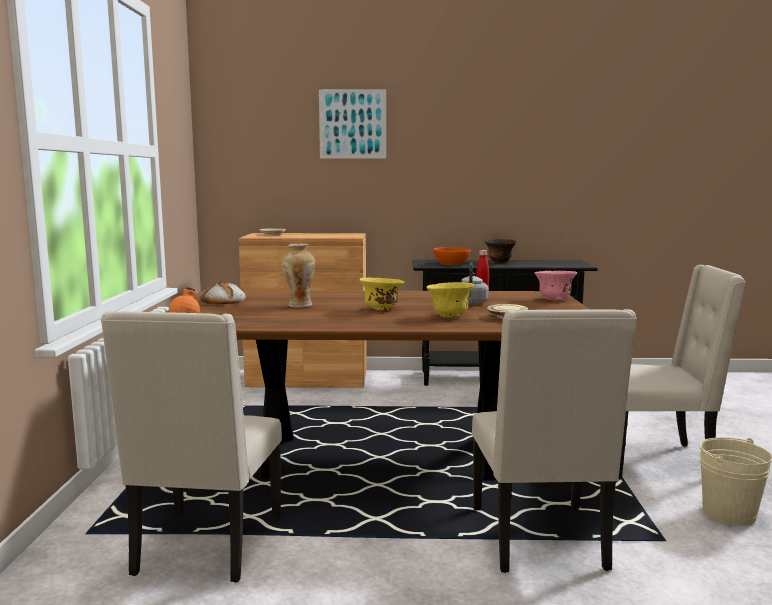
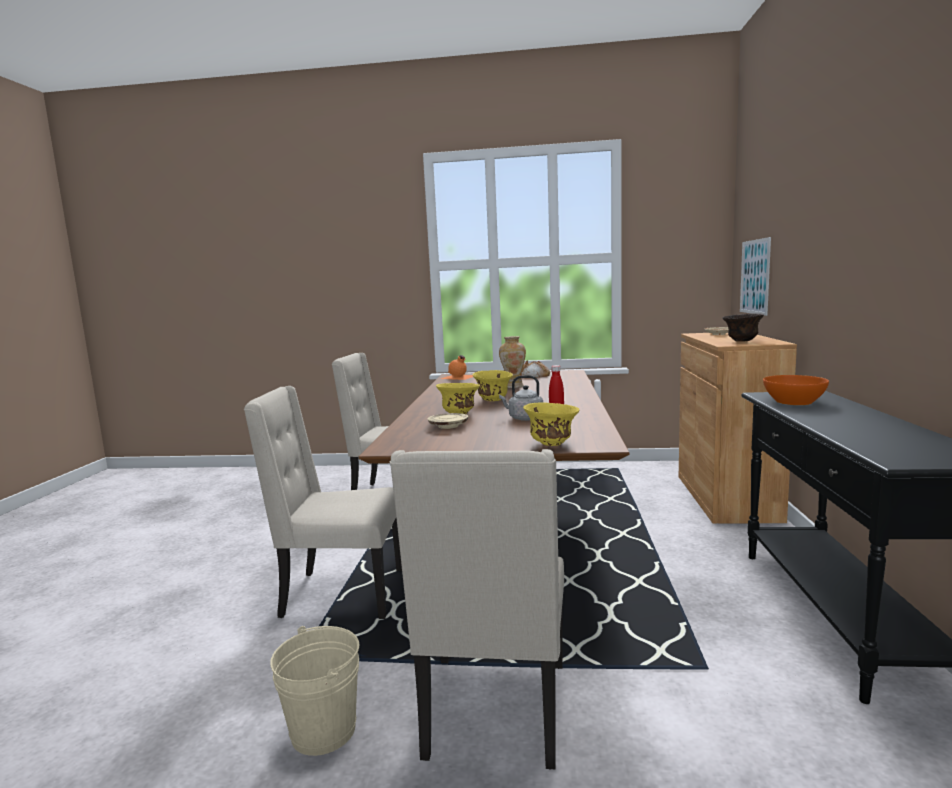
camera: 95 degrees right, 0 degrees up
picture [319,89,386,158] -> picture moved to [740,237,771,316]
brown bowl [485,239,516,263] -> brown bowl moved to [722,313,764,342]
pink bowl [534,271,578,300] -> yellow bowl [523,403,579,446]

